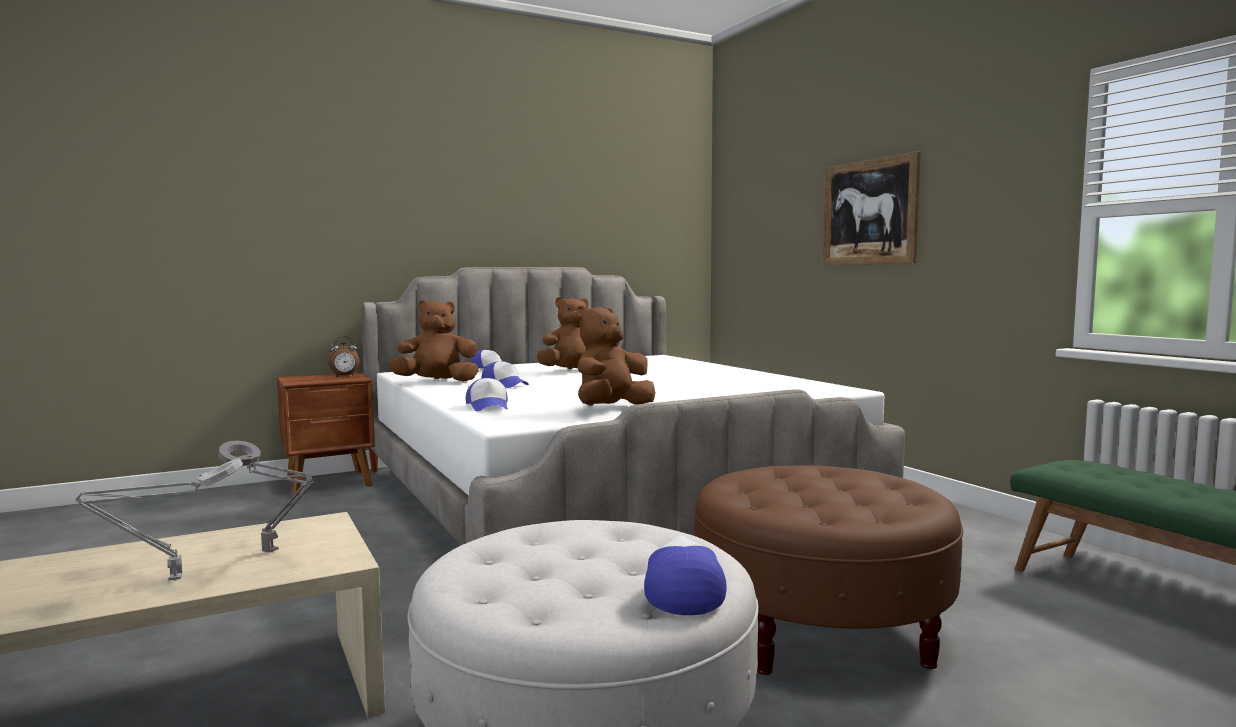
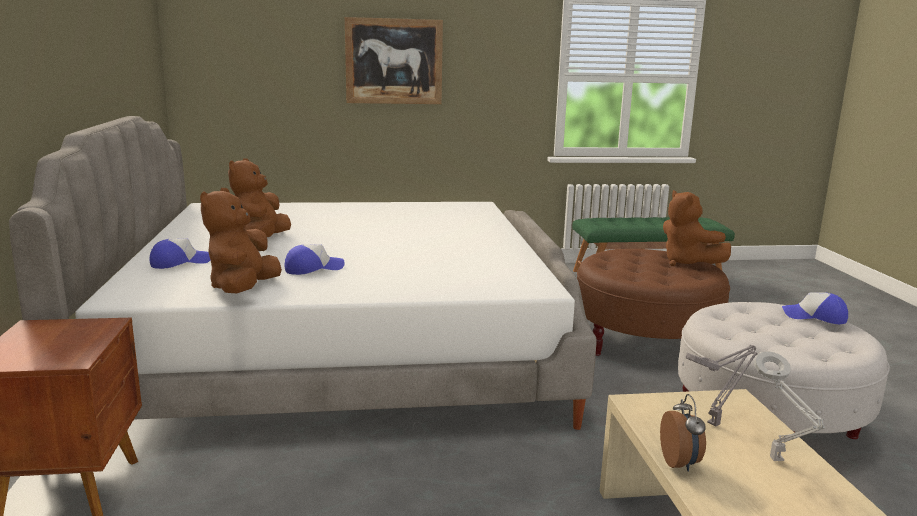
camera: 70 degrees left, 10 degrees up
alarm clock [328,336,359,377] -> alarm clock moved to [660,394,706,472]
cap [466,378,508,412] -> none
brown plush toy [577,306,656,406] -> brown plush toy moved to [663,190,731,266]

